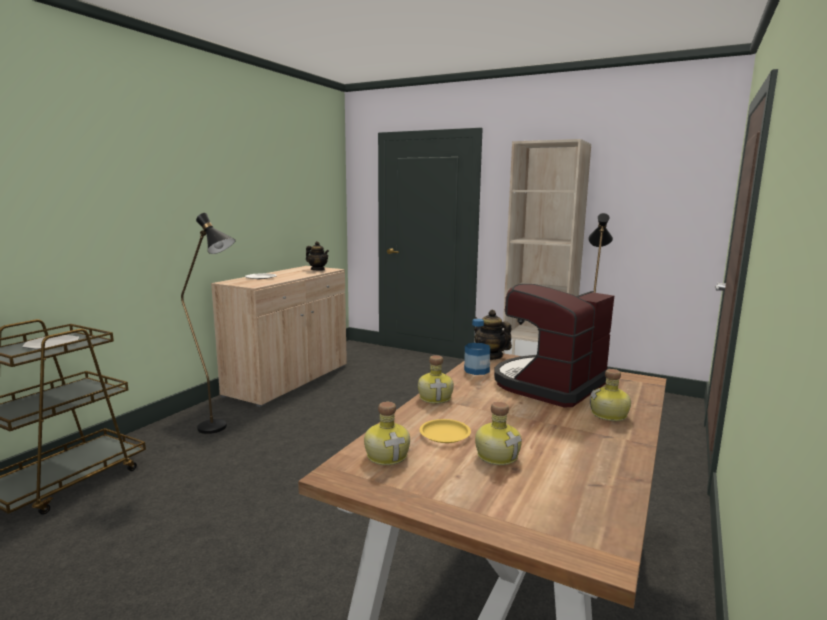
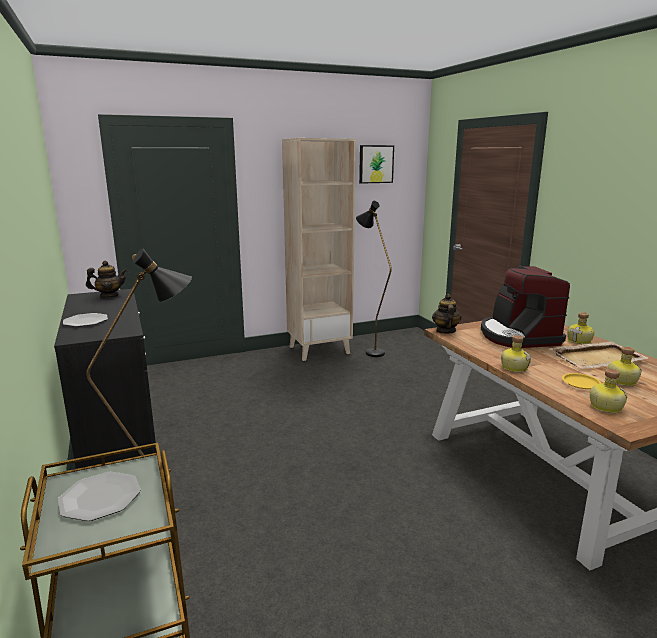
camera: 50 degrees left, 5 degrees up
beige cabinet [211,266,347,407] -> black cabinet [54,289,156,469]
bottle [464,319,490,375] -> none
teapot [474,310,512,360] -> teapot turned 90 degrees clockwise [432,294,462,334]
none -> picture [359,145,394,184]
none -> beige tray [549,341,648,369]

